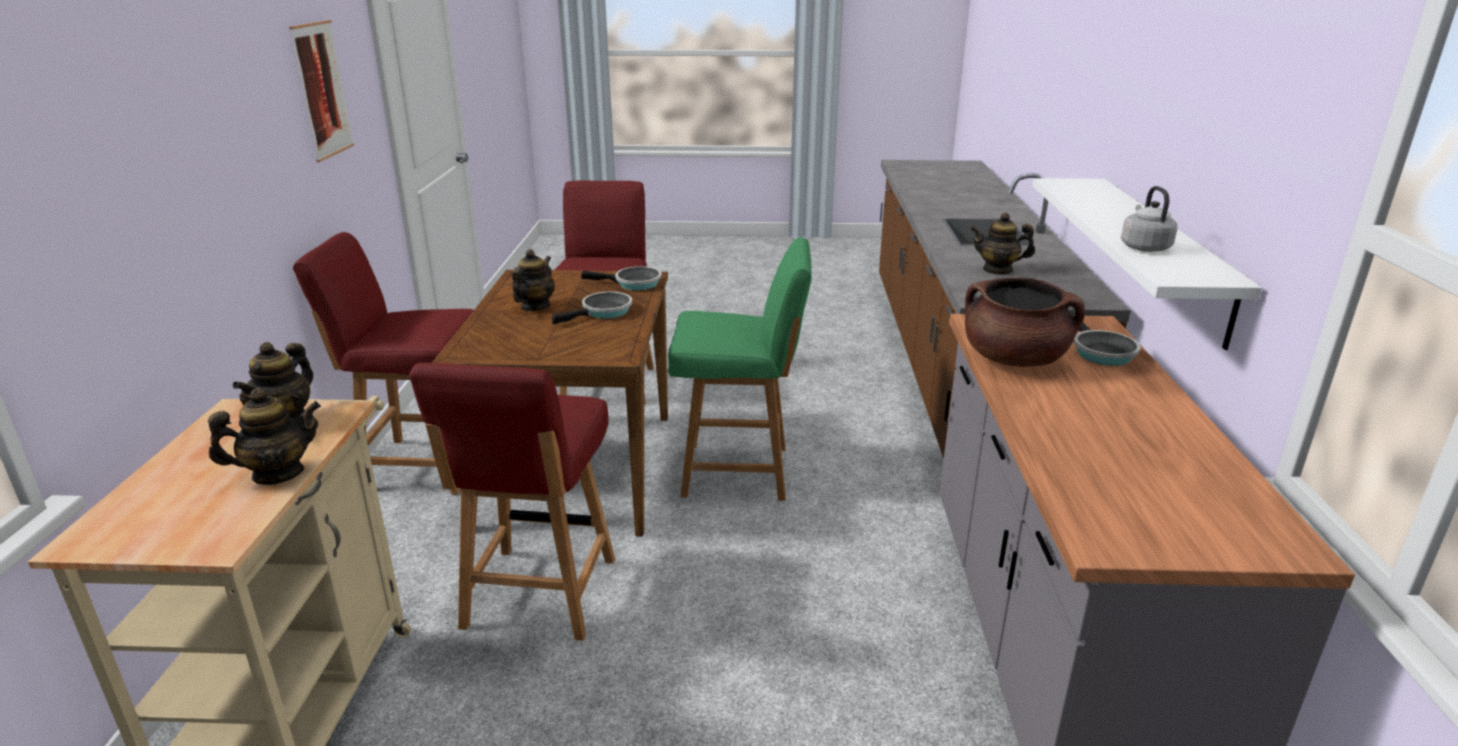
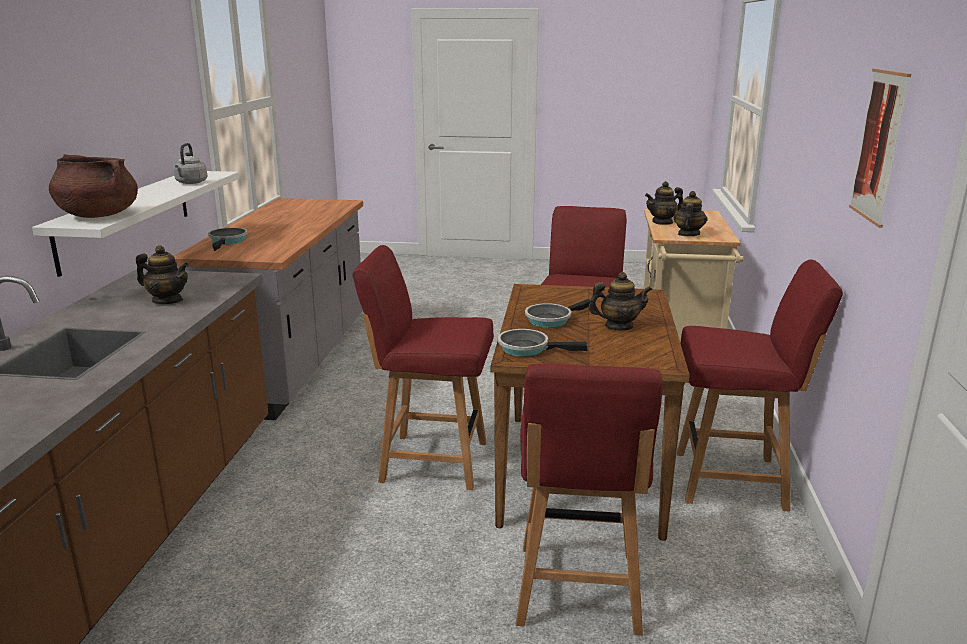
camera: 175 degrees left, 5 degrees down
teapot [512,249,555,311] -> teapot turned 120 degrees counterclockwise [588,272,652,330]
green chair [668,237,812,501] -> red chair [353,245,494,490]
brown cooking pot [965,277,1085,367] -> brown cooking pot moved to [49,154,138,218]

